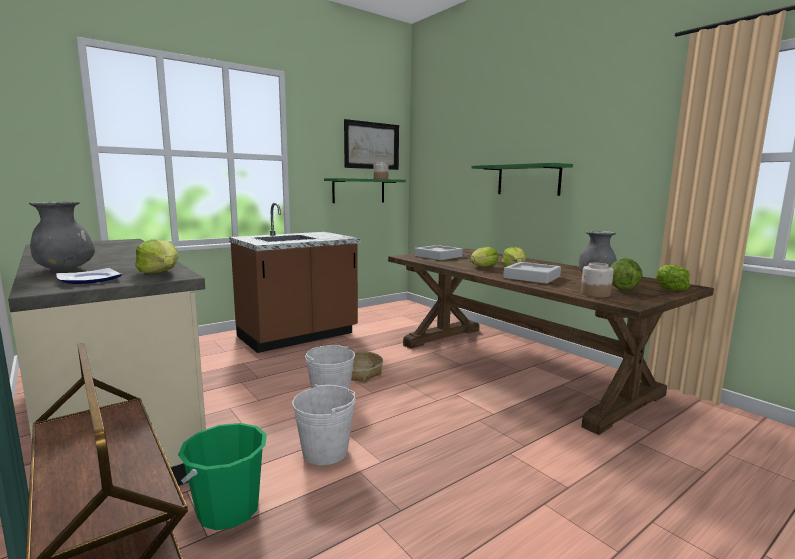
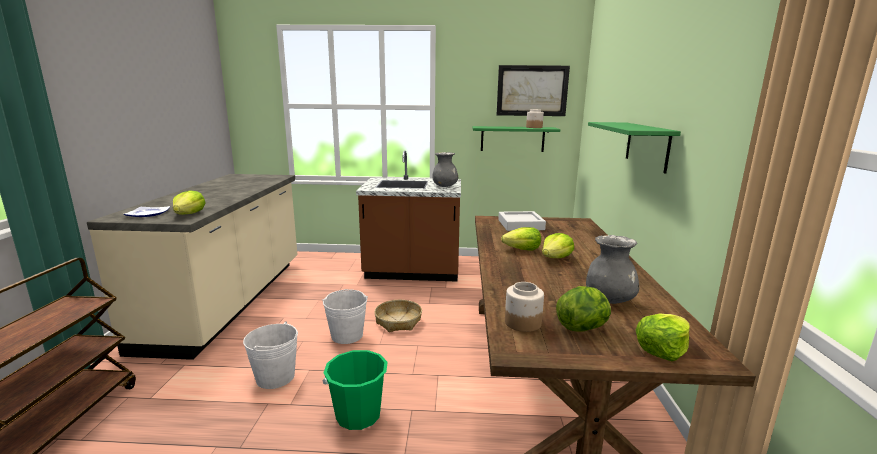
camera: 40 degrees right, 5 degrees up
grey vase [29,201,95,270] -> grey vase moved to [433,152,458,187]
green bucket [178,423,267,530] -> green bucket moved to [323,350,388,430]
grey tray [504,262,561,284] -> none

